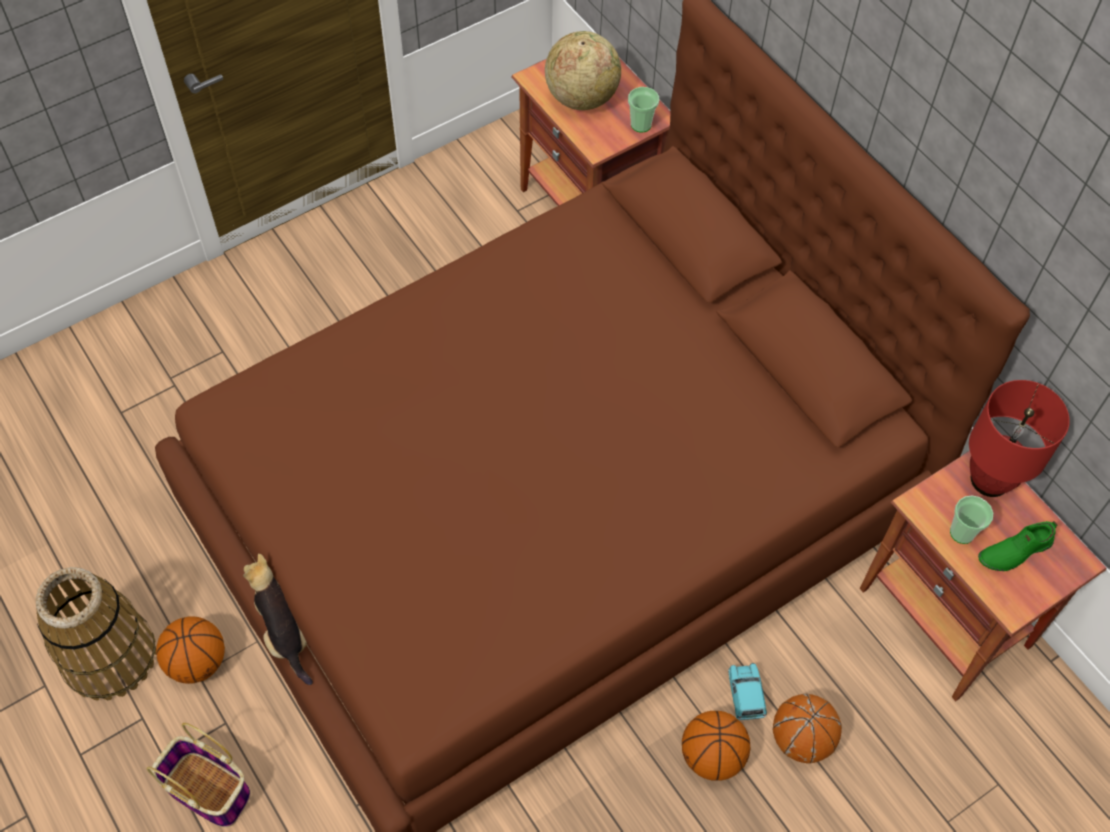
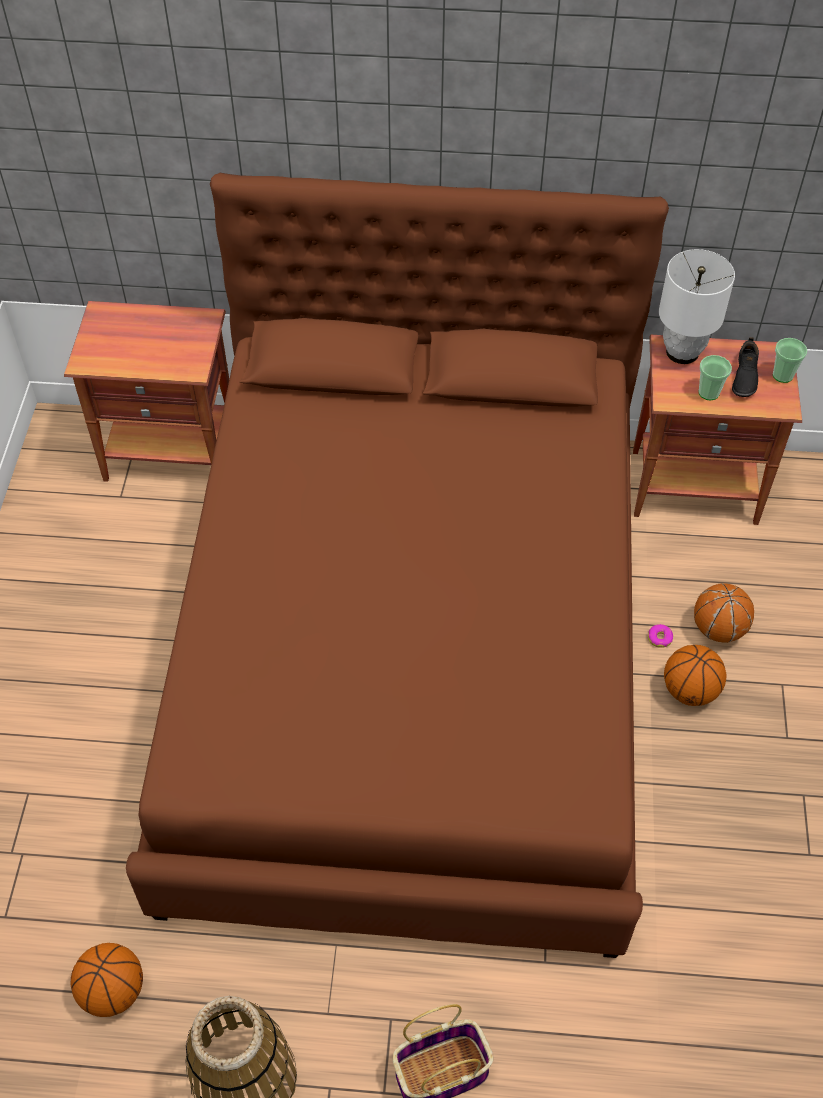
camera: 50 degrees left, 5 degrees down
basketball [156,616,225,684] -> basketball moved to [71,943,143,1017]
plush toy [243,554,313,685] -> none
globe [545,31,621,110] -> none
cup [628,87,659,133] -> cup moved to [773,338,807,383]
turquoise toy car [728,663,767,720] -> donut [648,624,673,648]
red table lamp [969,380,1070,497] -> white table lamp [659,249,735,364]
green shoe [978,521,1057,571] -> black shoe [732,337,759,397]

